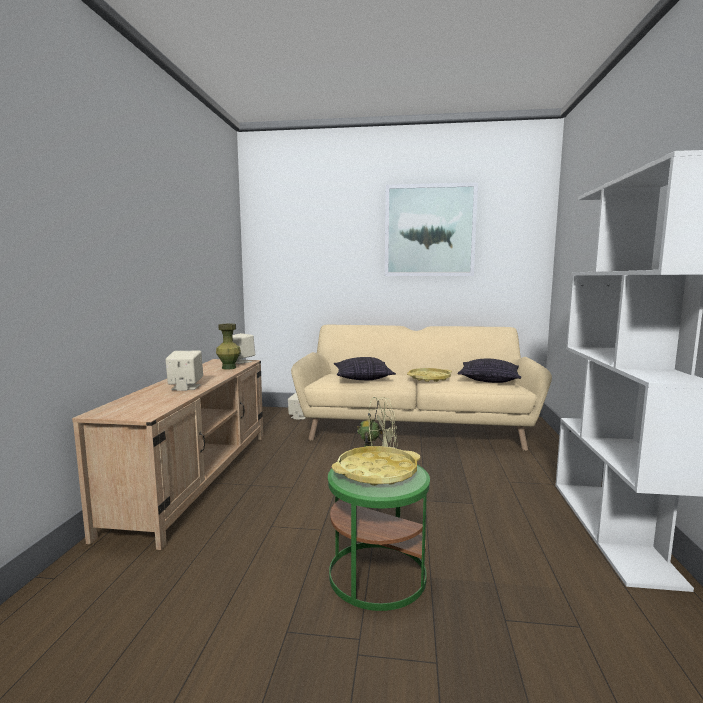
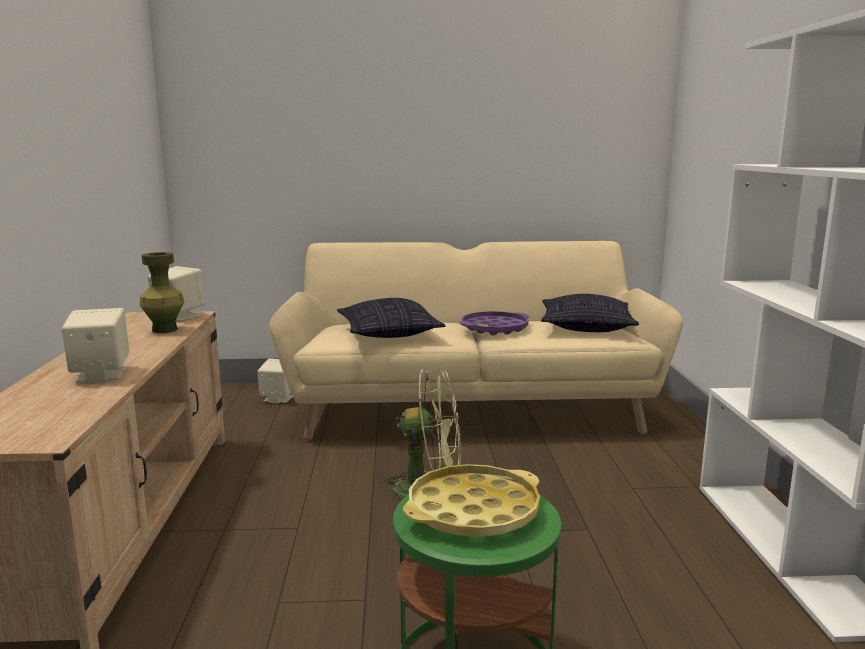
camera: 10 degrees left, 5 degrees up
picture [385,182,478,276] -> none
yellow tray [407,368,452,382] -> purple tray [460,311,529,335]

